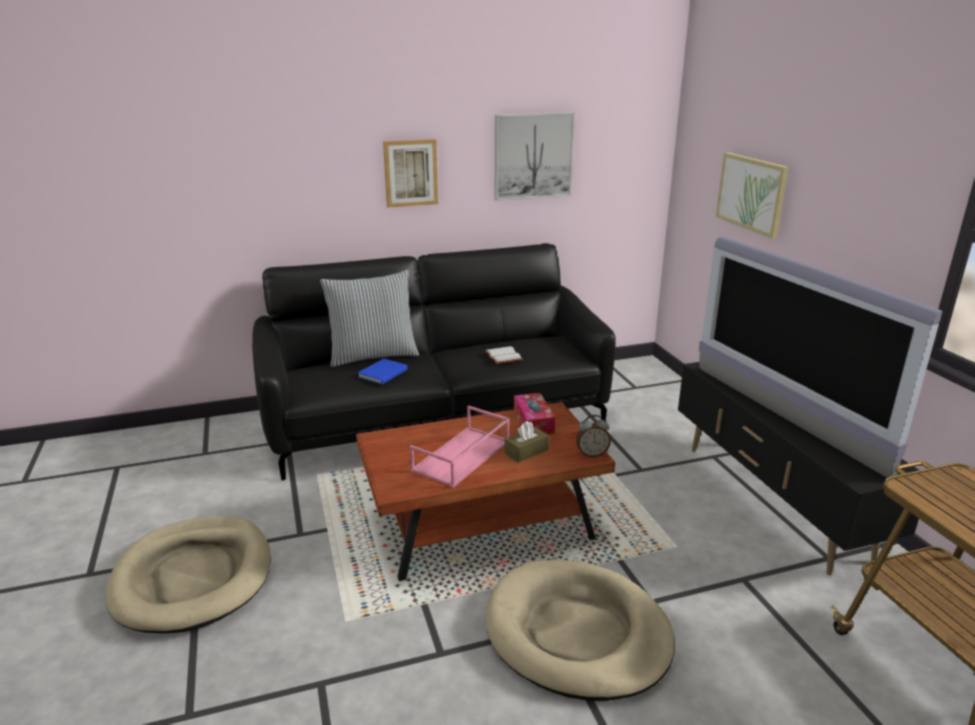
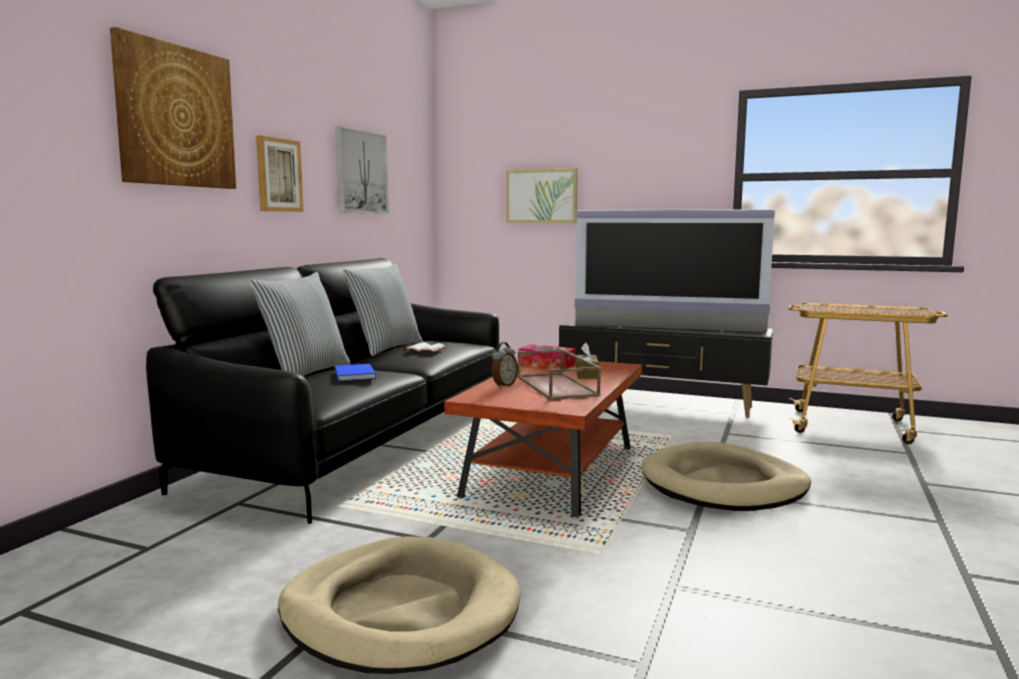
camera: 50 degrees left, 15 degrees down
pink tray [410,406,509,488] -> brown tray [518,349,601,400]
alarm clock [576,415,611,457] -> alarm clock moved to [492,342,518,388]
none -> picture [110,27,236,189]
none -> pillow [343,264,423,356]

